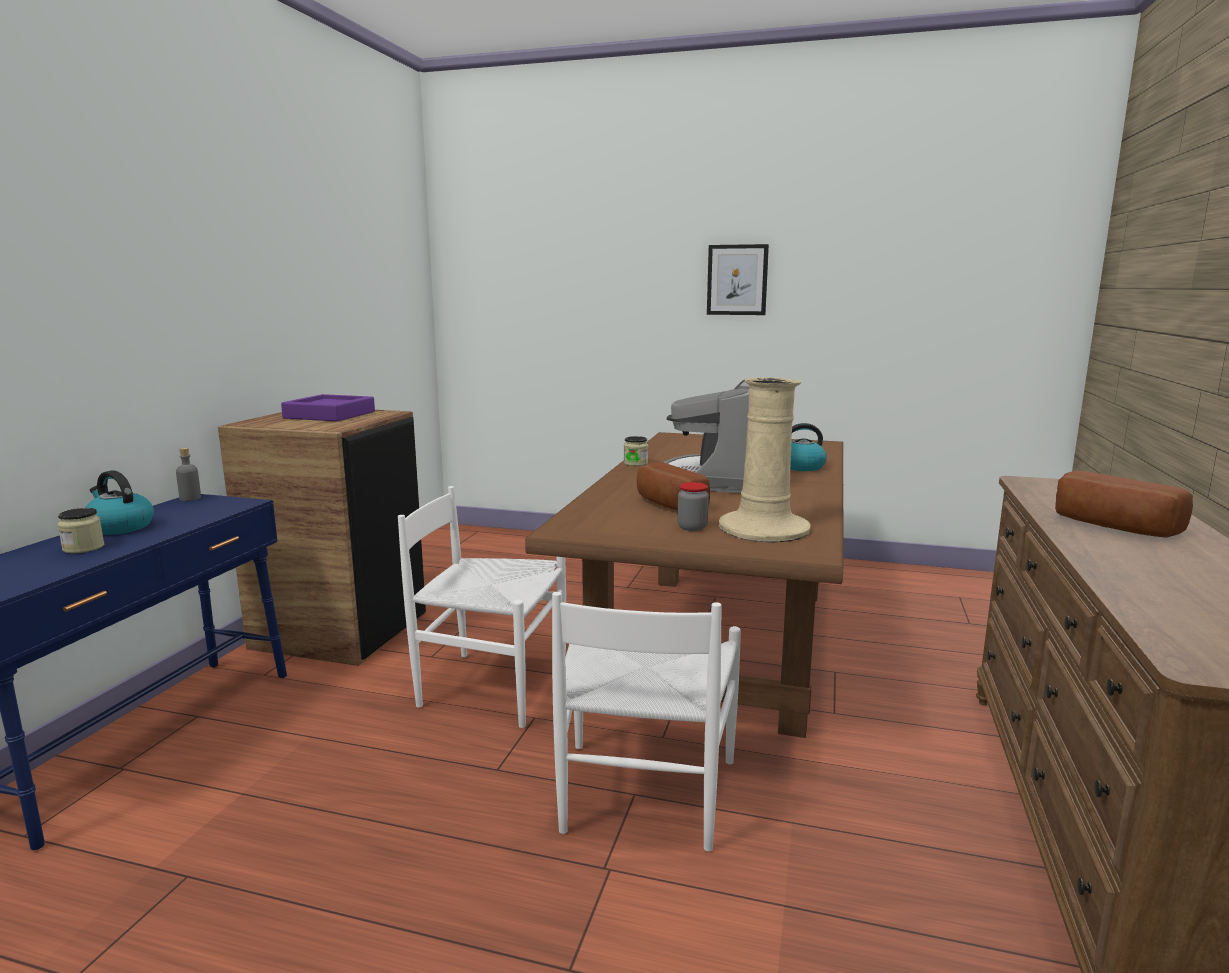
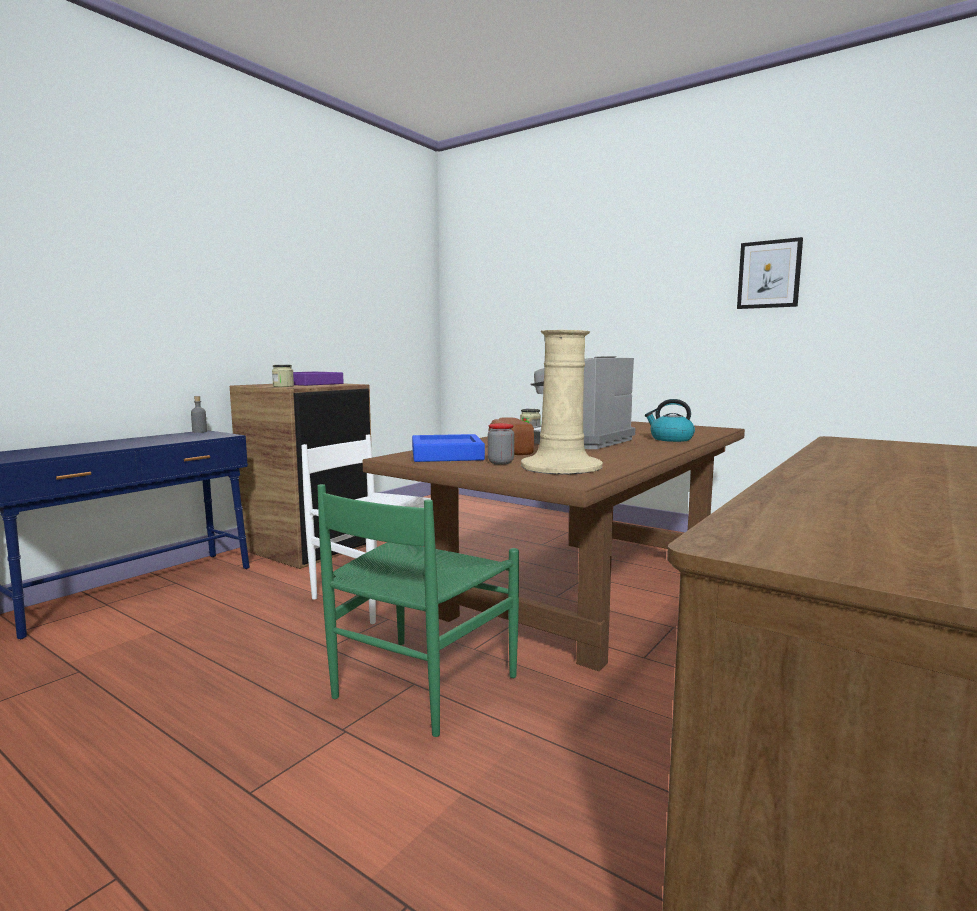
camera: 20 degrees right, 5 degrees down
jar [58,508,104,553] -> jar moved to [272,365,294,387]
kettle [85,470,154,535] -> none
white chair [552,592,741,851] -> green chair [317,484,519,737]
picture [707,244,769,315] -> picture moved to [737,237,803,309]
bread [1055,471,1193,538] -> none
none -> blue tray [412,434,485,462]

